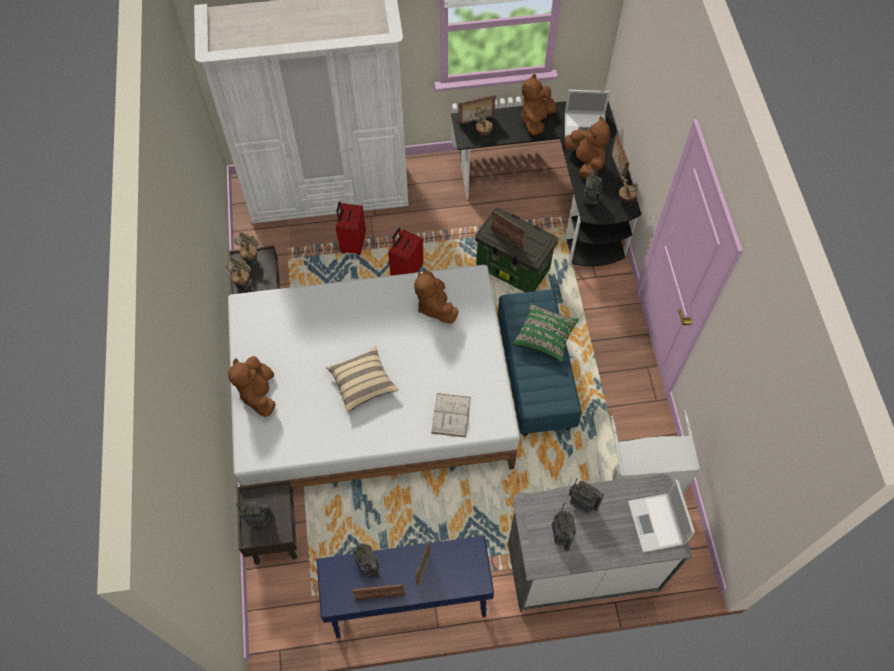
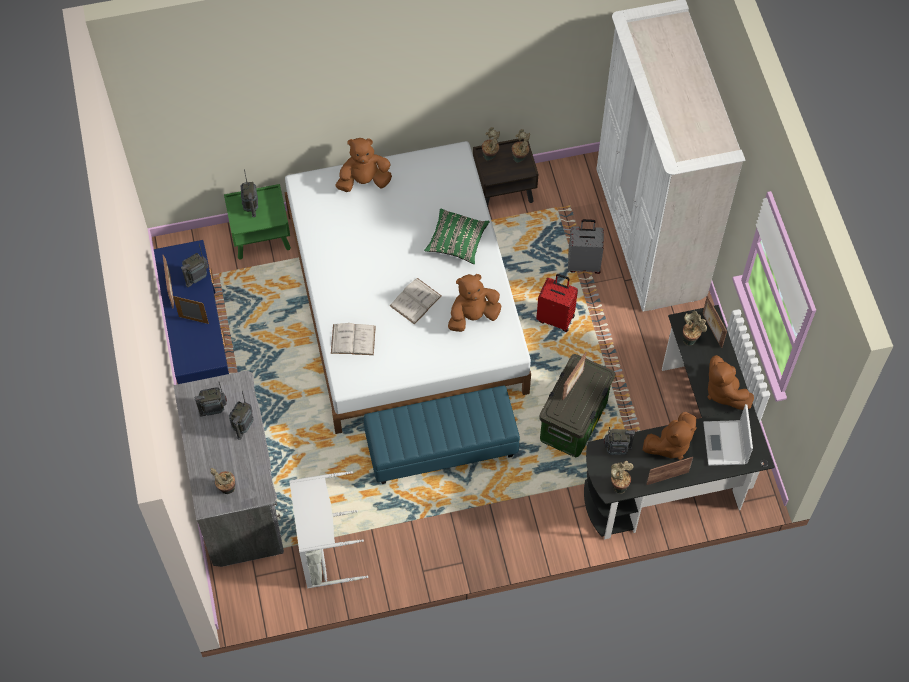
camera: 85 degrees right, 0 degrees up
brown nightstand [237,481,297,565] -> green nightstand [224,184,291,260]
beige pillow [326,346,398,412] -> none
red suitcase [336,202,366,255] -> grey suitcase [568,219,604,274]
green pillow [512,303,579,362] -> green pillow moved to [424,208,490,264]
brown plush toy [521,74,556,136] -> brown plush toy turned 135 degrees counterclockwise [707,355,754,410]
laptop [628,480,695,553] -> potted plant [210,468,235,494]
none -> white book [390,278,442,325]

